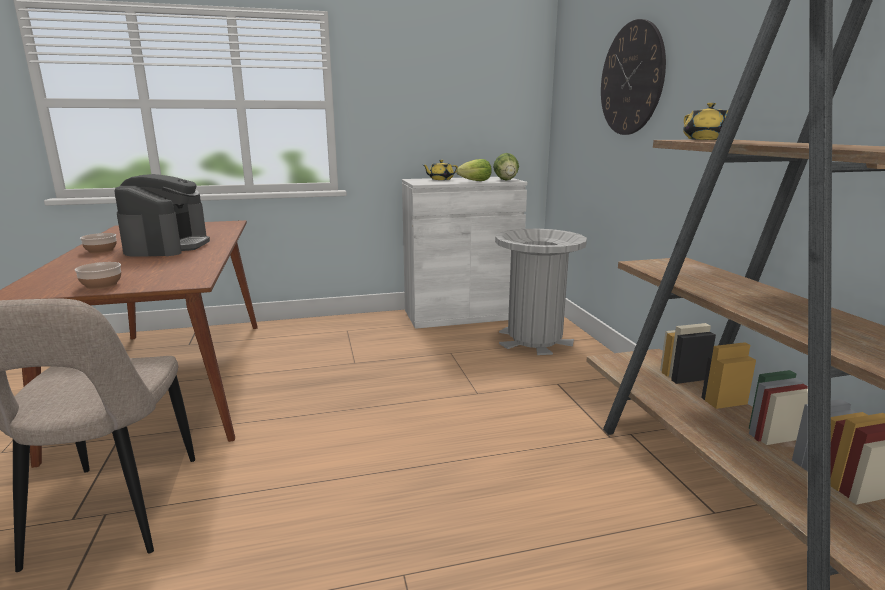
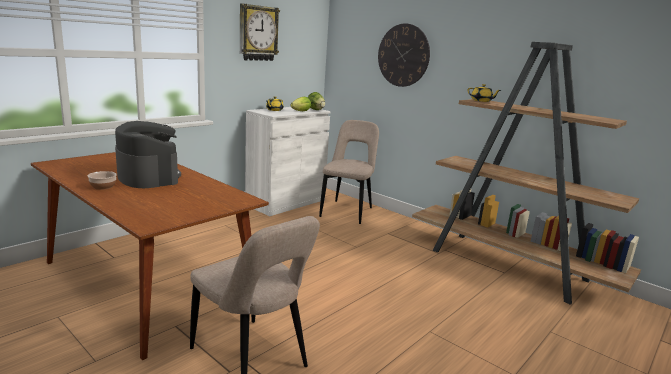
camera: 35 degrees left, 0 degrees up
bowl [75,262,121,289] -> none
grey trash can [495,229,587,355] -> beige chair [319,120,379,224]
none -> wall clock [240,3,280,61]

